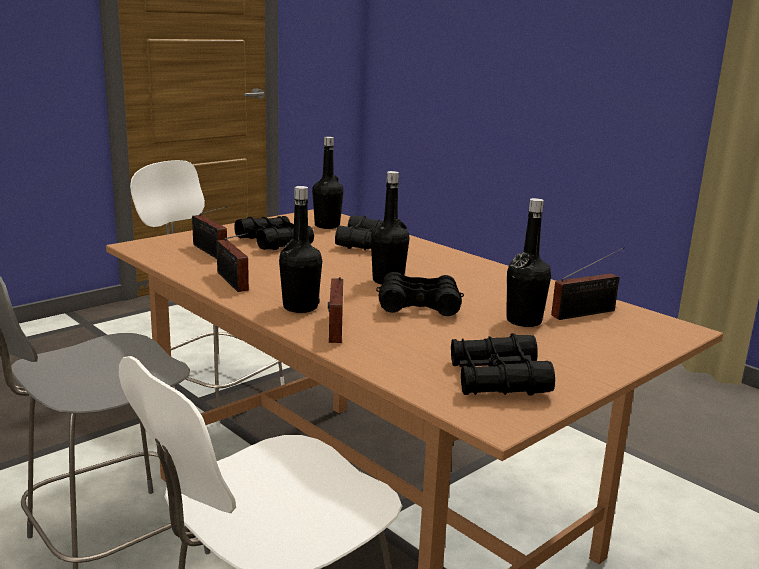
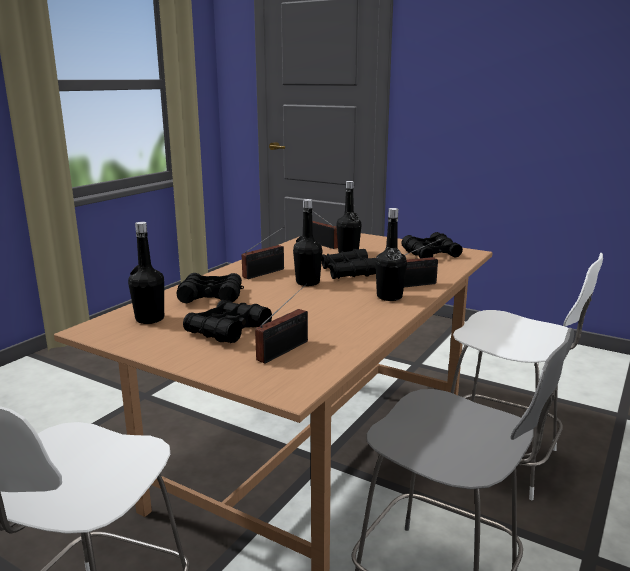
camera: 105 degrees left, 0 degrees up
radio [216,233,249,292] -> radio moved to [242,227,284,279]

